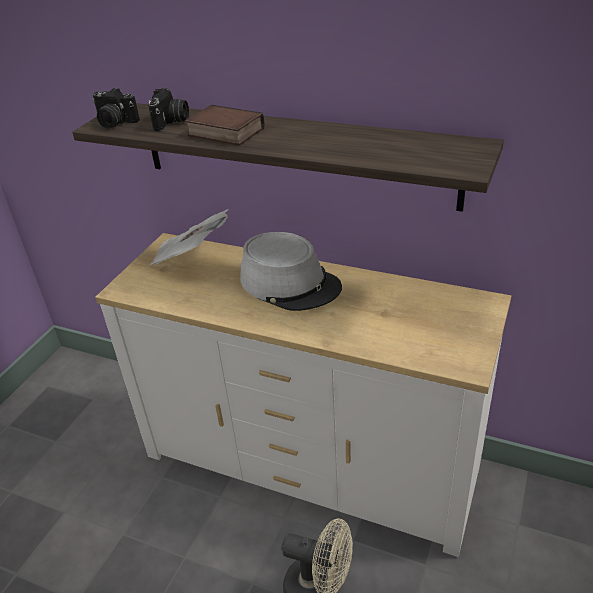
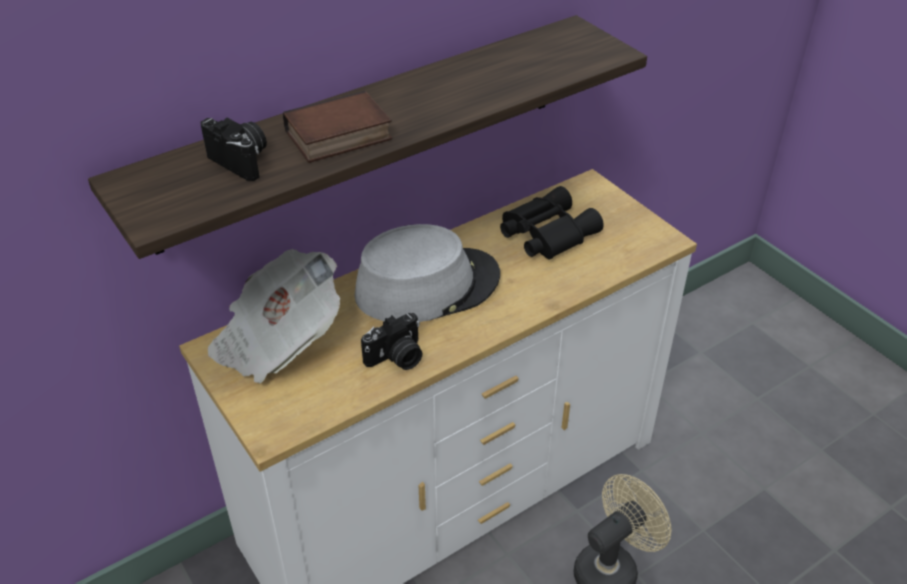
camera: 60 degrees left, 5 degrees up
camera [92,88,140,128] -> camera moved to [361,313,423,370]
none -> black binoculars [500,186,604,260]

